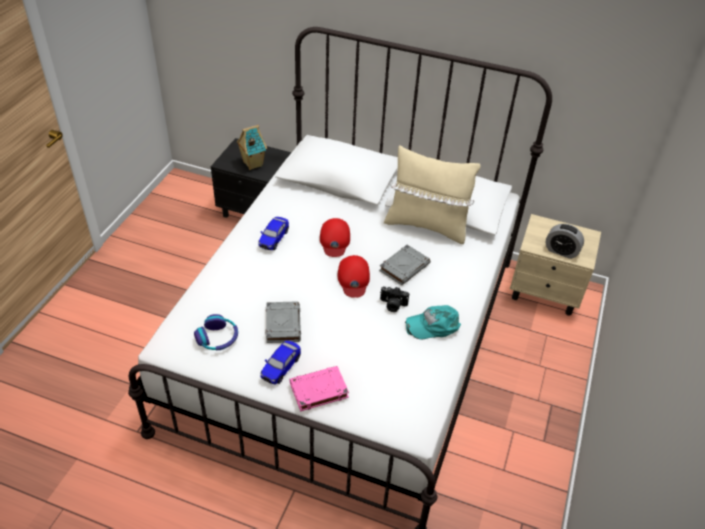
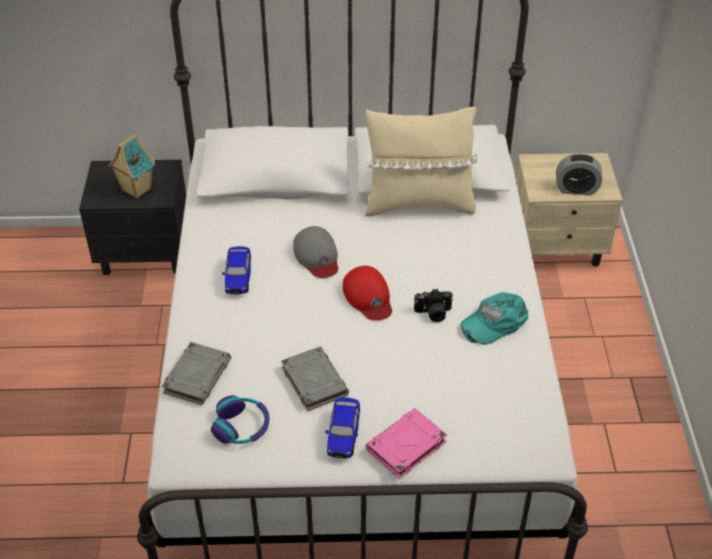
camera: 20 degrees left, 0 degrees up
red cap [320,218,350,257] -> grey cap [293,226,338,278]
grey book [379,245,430,285] -> grey book moved to [162,342,231,405]

